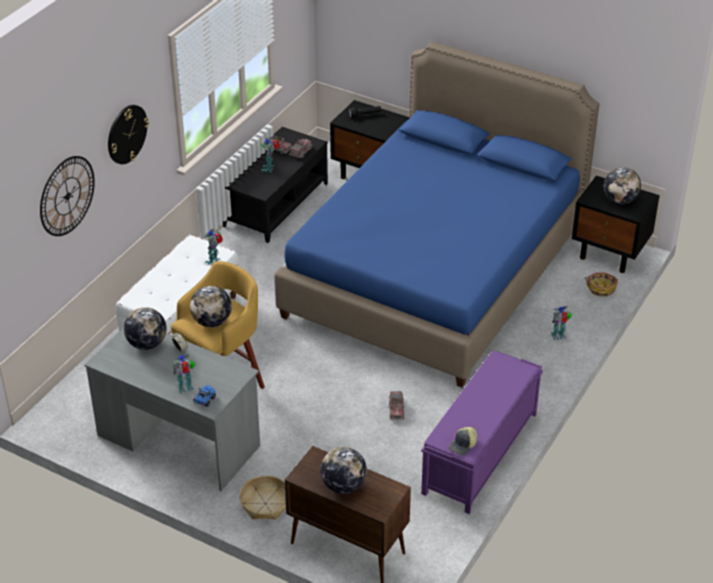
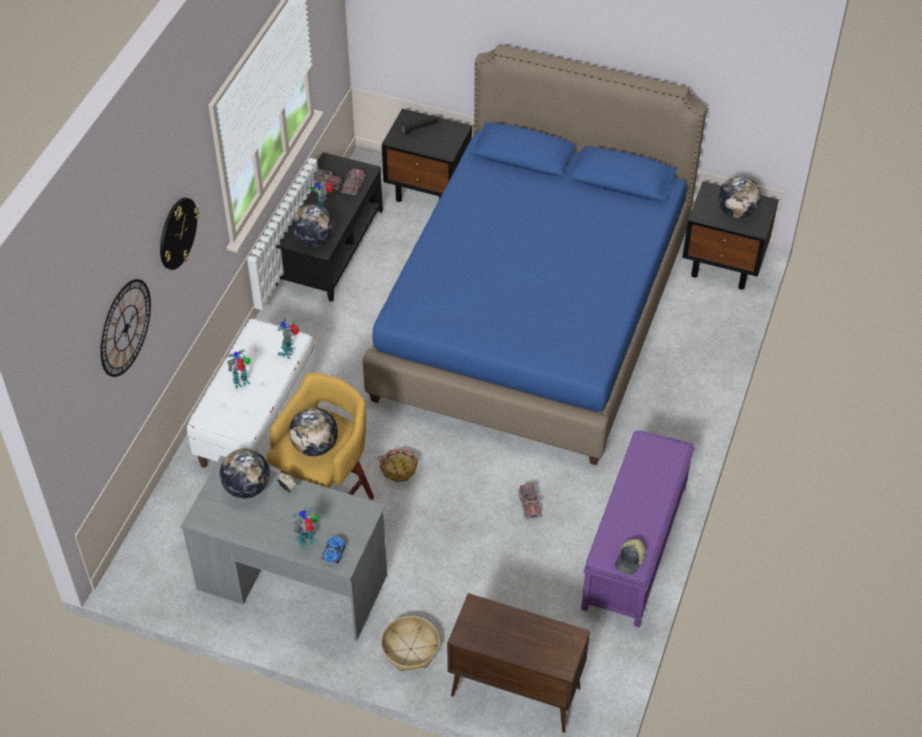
camera: 10 degrees left, 10 degrees up
globe [320,447,367,494] -> globe moved to [291,205,334,247]
toy robot [551,306,572,340] -> toy robot moved to [227,350,251,389]
basket [585,272,618,296] -> basket moved to [378,448,418,482]

